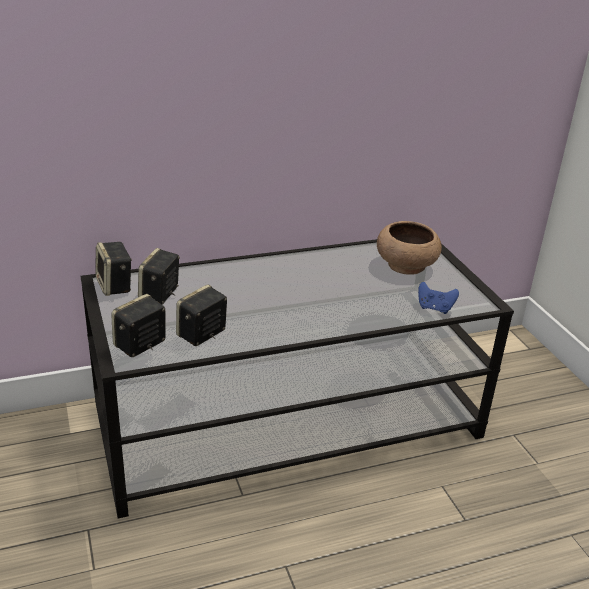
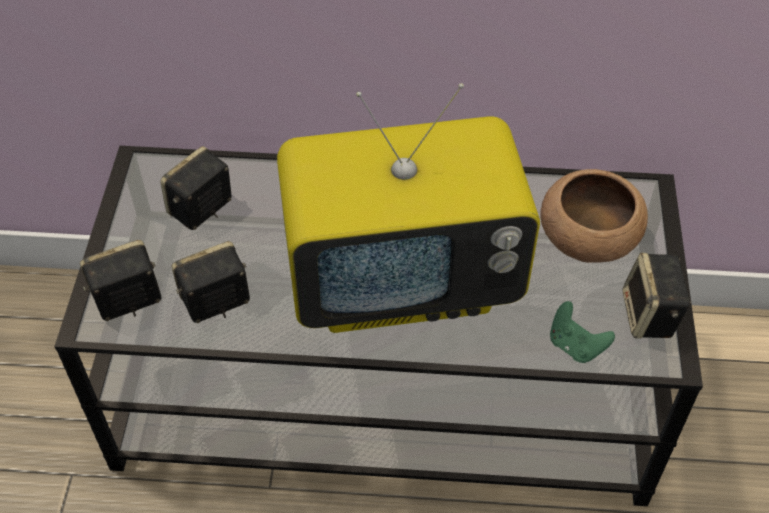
camera: 25 degrees right, 20 degrees up
speaker [95,242,132,296] -> speaker moved to [622,253,691,339]
blue game controller [418,282,459,314] -> green game controller [550,301,615,363]
none -> television [277,83,540,333]

